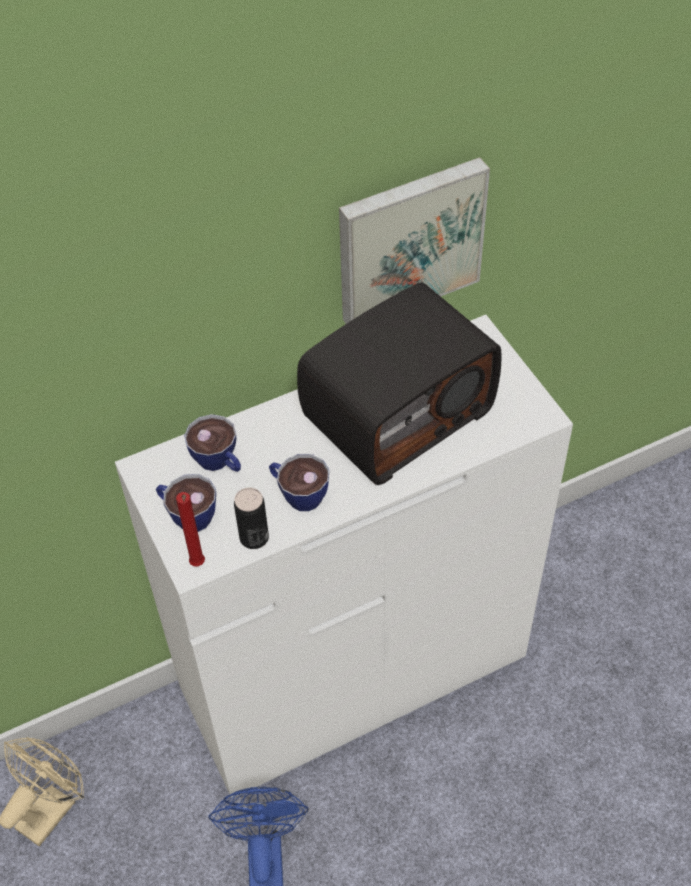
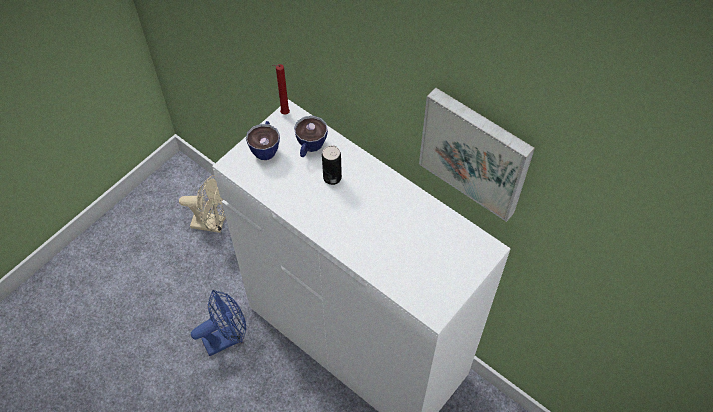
camera: 65 degrees right, 5 degrees up
red candle [176,492,205,567] -> red candle moved to [272,64,290,114]
can [234,488,269,549] -> can moved to [322,145,342,185]
cup [269,454,329,511] -> none
radio [297,282,502,485] -> none

